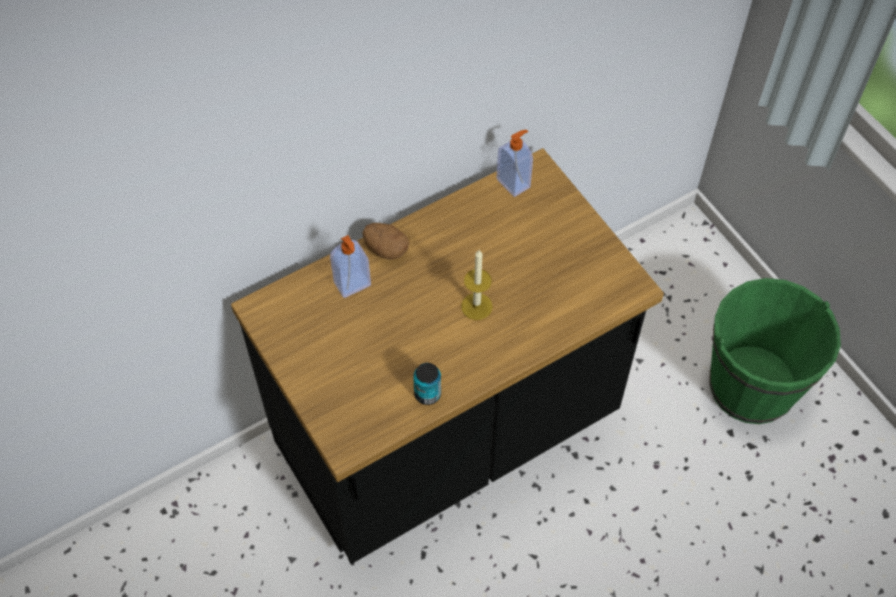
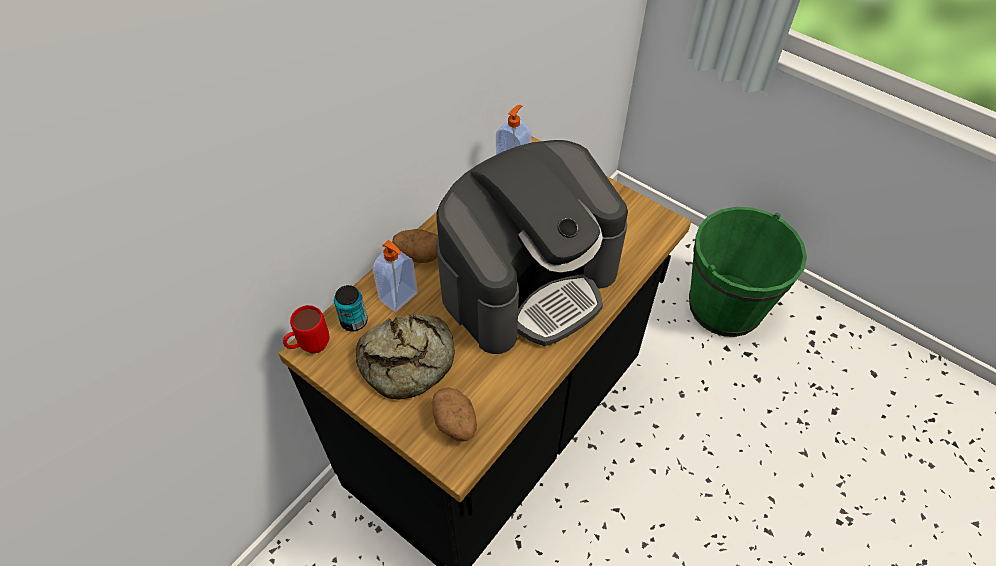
camera: 20 degrees left, 5 degrees down
can [413,363,441,405] -> can moved to [334,285,368,331]
candle [461,250,493,320] -> coffee machine [436,140,628,354]
none -> red mug [283,305,329,353]
none -> bread [356,314,455,400]
none -> potato [432,387,477,442]

